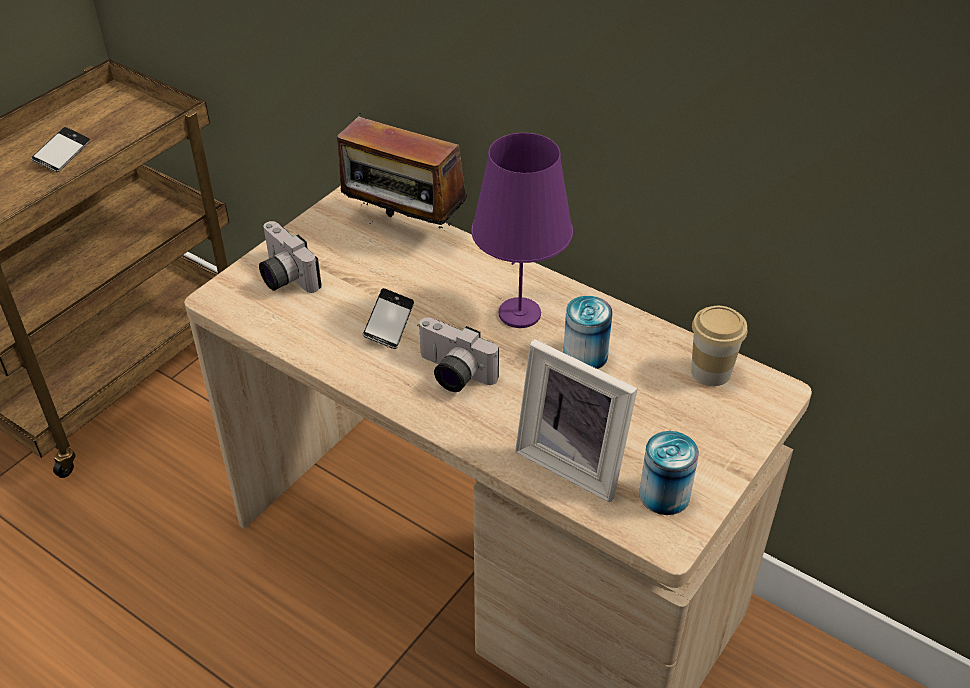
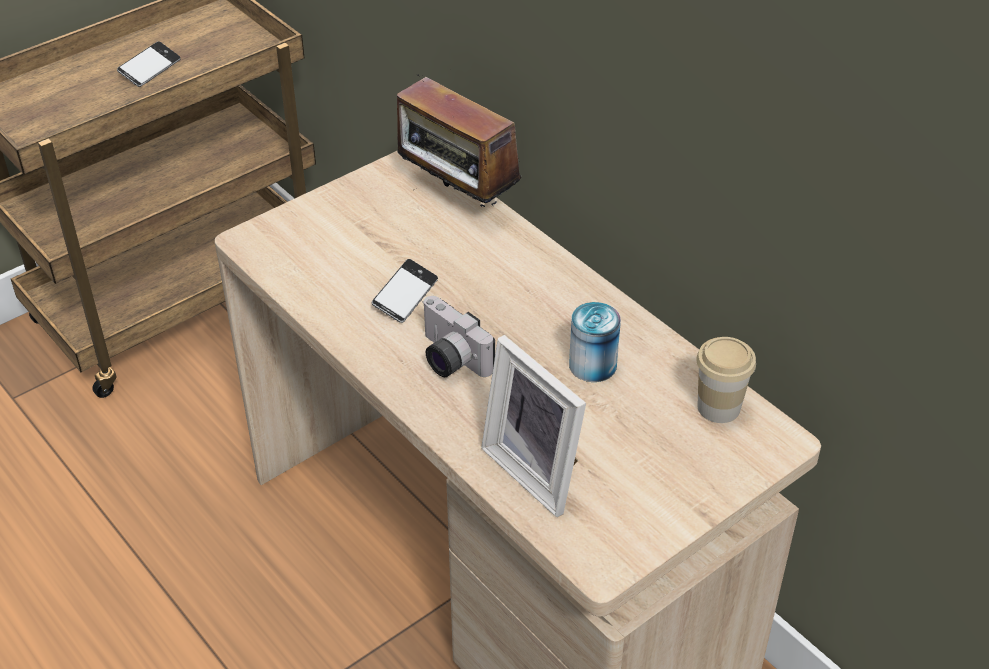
camera: 15 degrees right, 0 degrees up
camera [259,221,322,293] -> none
purple table lamp [471,133,573,328] -> none
can [639,431,699,515] -> none

